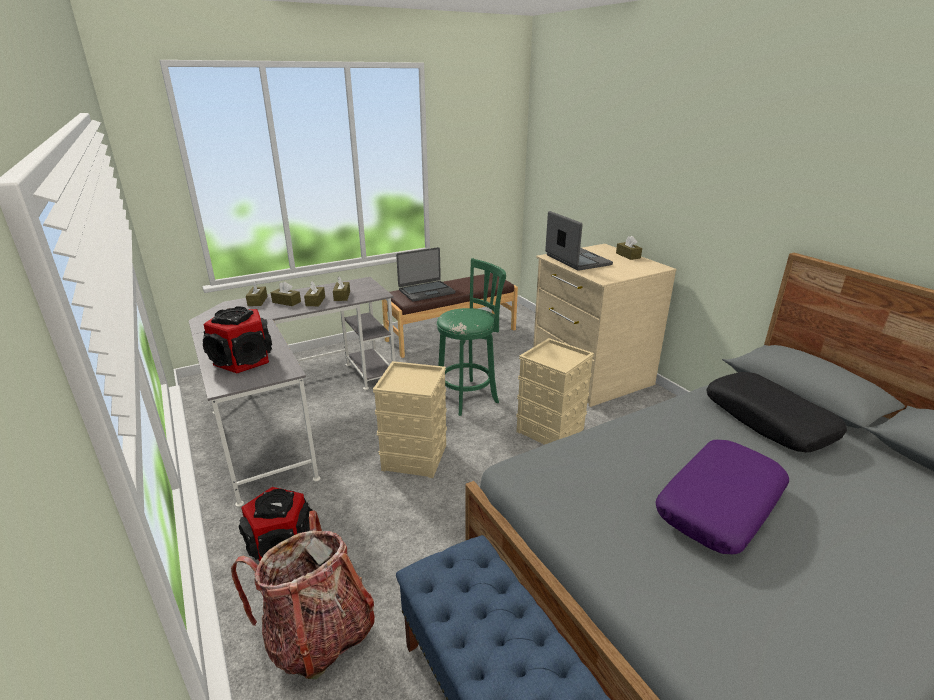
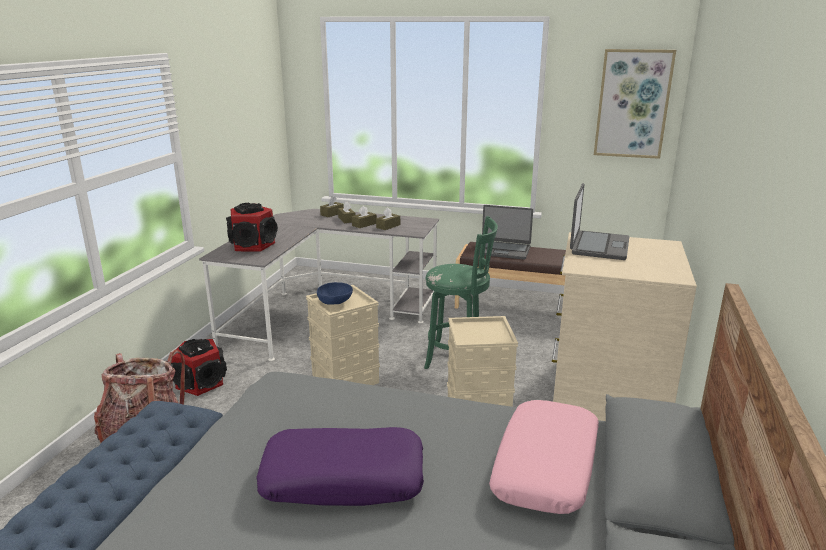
camera: 45 degrees right, 5 degrees down
brown tissue box [616,236,642,260] -> none
black pillow [707,372,847,453] -> pink pillow [489,400,599,514]
none -> blue bowl [317,282,353,305]
none -> picture [594,49,676,159]

